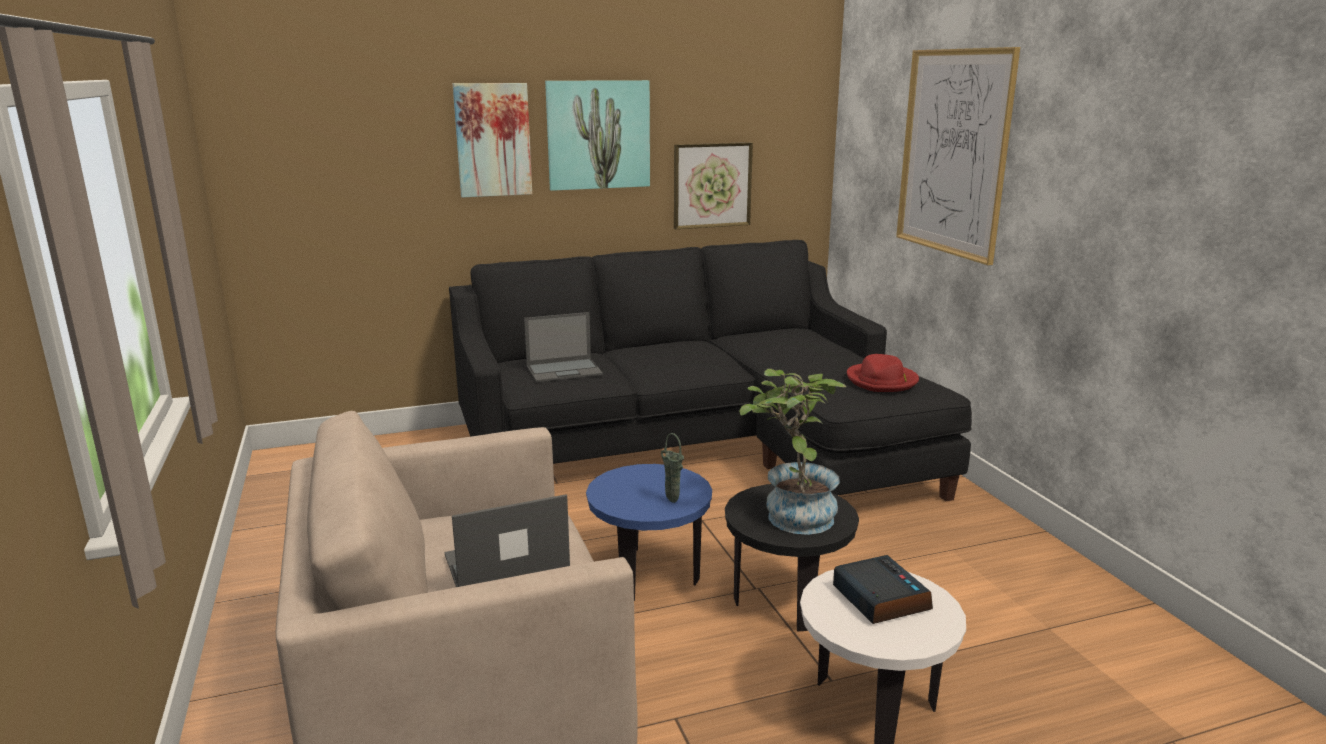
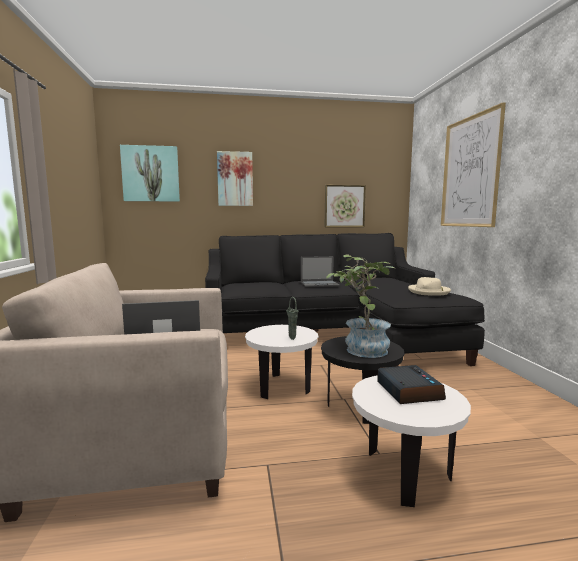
camera: 10 degrees right, 10 degrees down
laptop [524,312,603,382] -> laptop moved to [301,256,340,287]
picture [545,80,650,191] -> picture moved to [120,145,180,202]
blue side table [586,464,712,601] -> white side table [245,325,318,399]
red hat [847,354,919,392] -> beige hat [408,277,451,296]

